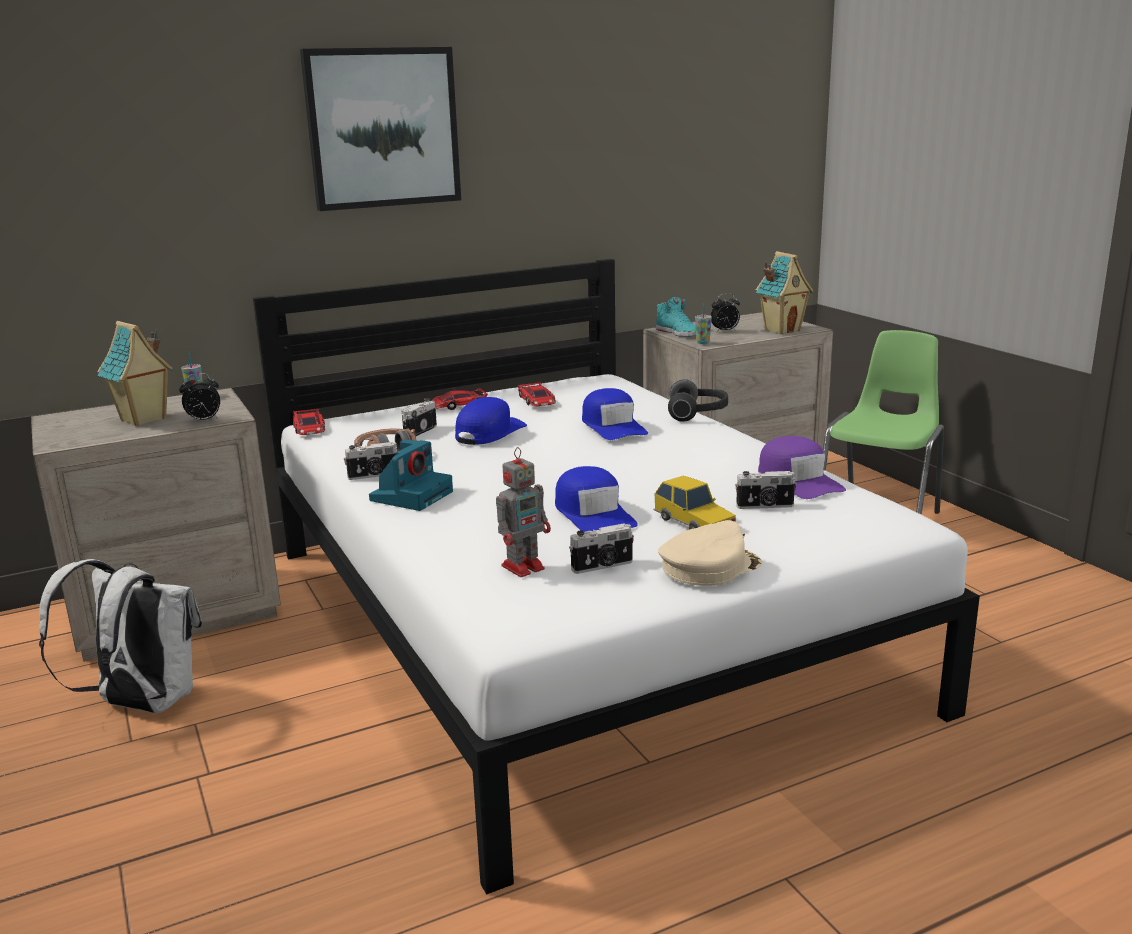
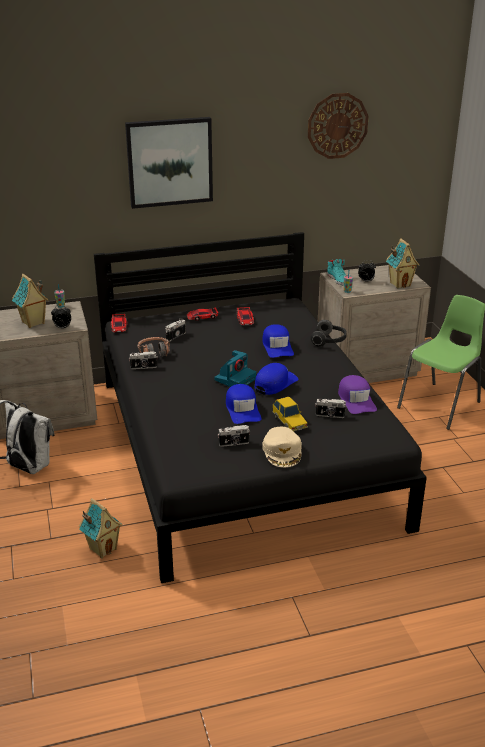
camera: 10 degrees right, 10 degrees up
white bed [253,259,980,895] -> black bed [94,232,427,583]
camera [369,440,453,511] -> camera moved to [214,350,256,387]
blue cap [455,397,527,445] -> blue cap moved to [255,363,299,395]
toy robot [496,447,551,577] -> none
beige cap [658,520,763,586] -> beige cap turned 105 degrees clockwise [263,427,302,467]
none -> toy house [79,498,123,558]
none -> wall clock [308,93,369,159]

